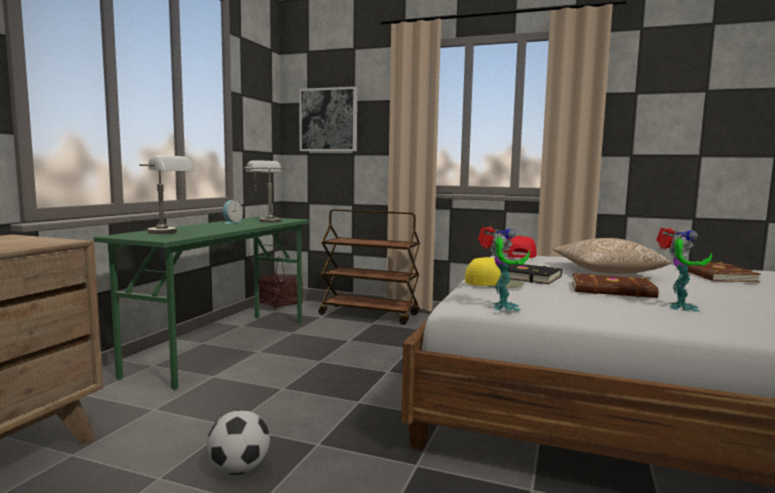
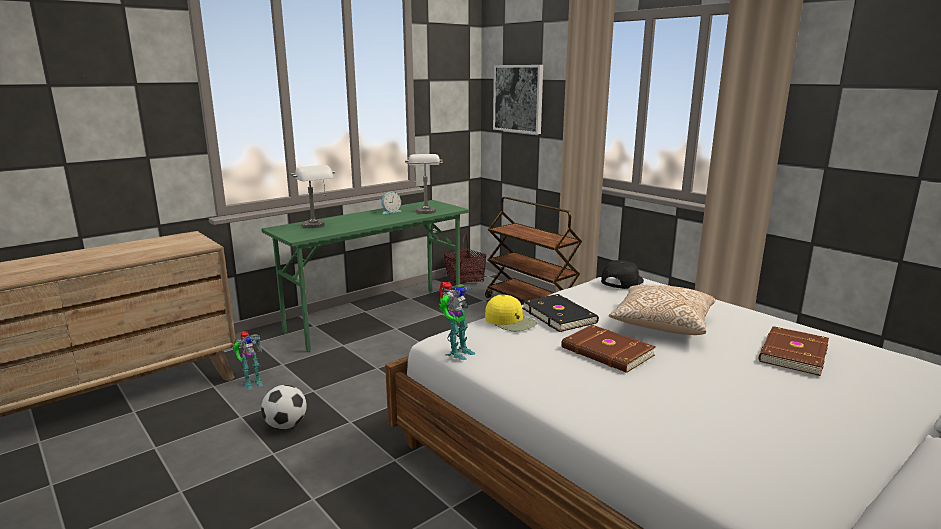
camera: 30 degrees right, 10 degrees up
red cap [503,236,537,258] -> black cap [601,260,644,289]
toy robot [656,227,712,312] -> toy robot moved to [232,331,263,389]

